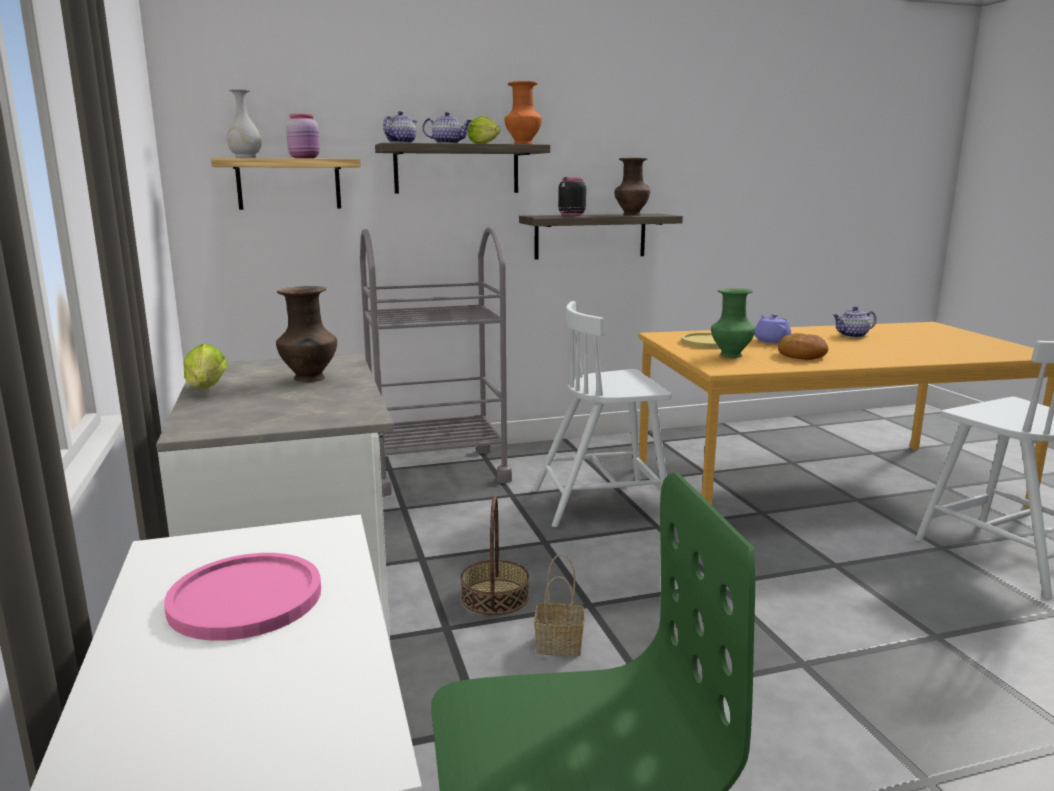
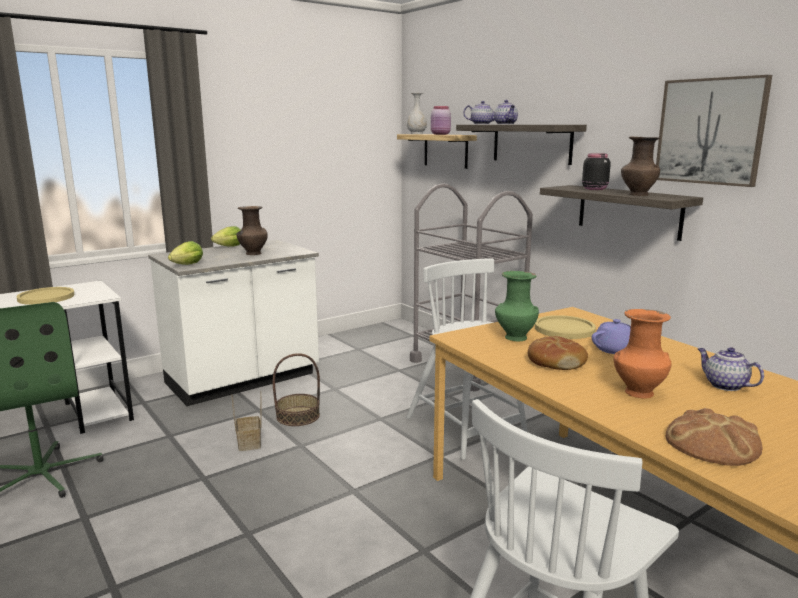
camera: 70 degrees right, 0 degrees up
pink plate [164,553,321,641] -> yellow plate [16,287,75,305]
lettuce [468,116,501,144] -> lettuce moved to [168,241,203,265]
orange vase [504,81,542,144] -> orange vase moved to [614,309,671,399]
none -> picture [656,75,772,187]
none -> bread [666,408,763,466]

